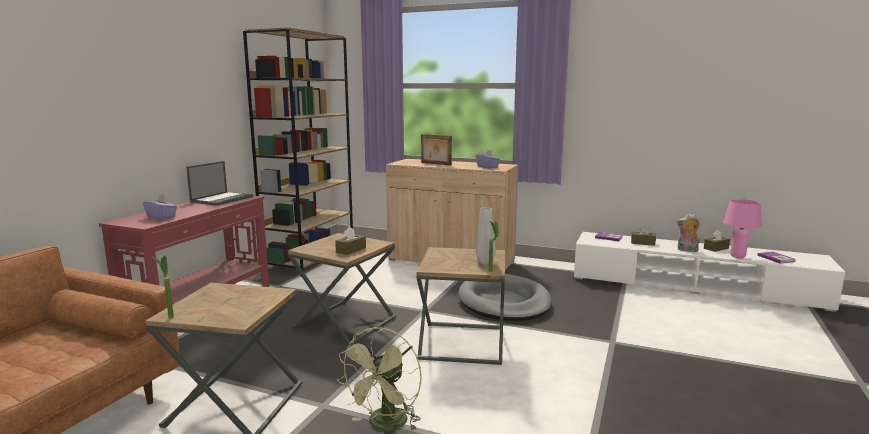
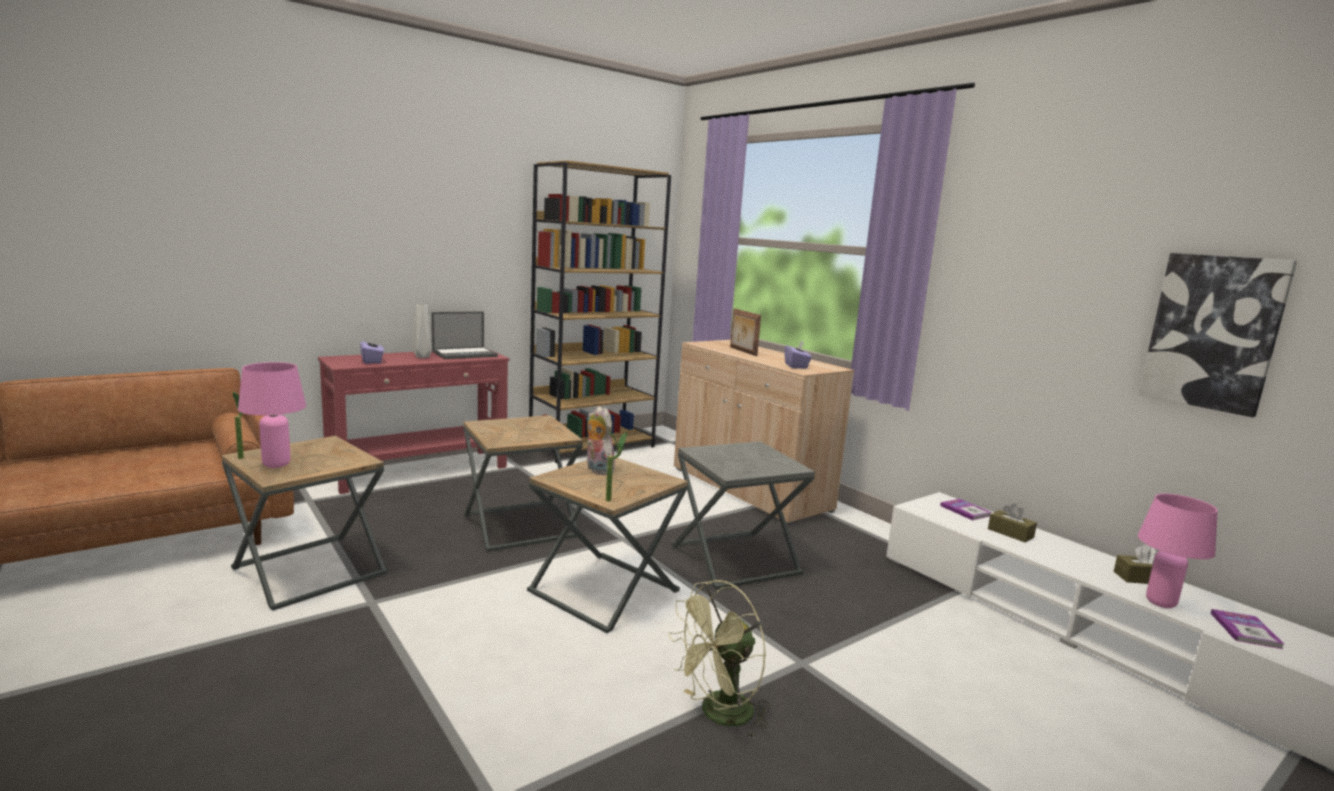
camera: 30 degrees right, 0 degrees up
brown tissue box [335,226,366,255] -> none
green fan [337,327,422,431] -> green fan moved to [668,580,769,739]
grey dog bed [458,274,552,321] -> grey side table [672,441,815,590]
grey vase [476,208,496,265] -> grey vase moved to [412,304,432,358]
plush toy [677,214,700,252] -> plush toy moved to [587,406,615,475]
none -> pink table lamp [238,362,306,468]
none -> picture [1138,253,1297,417]

